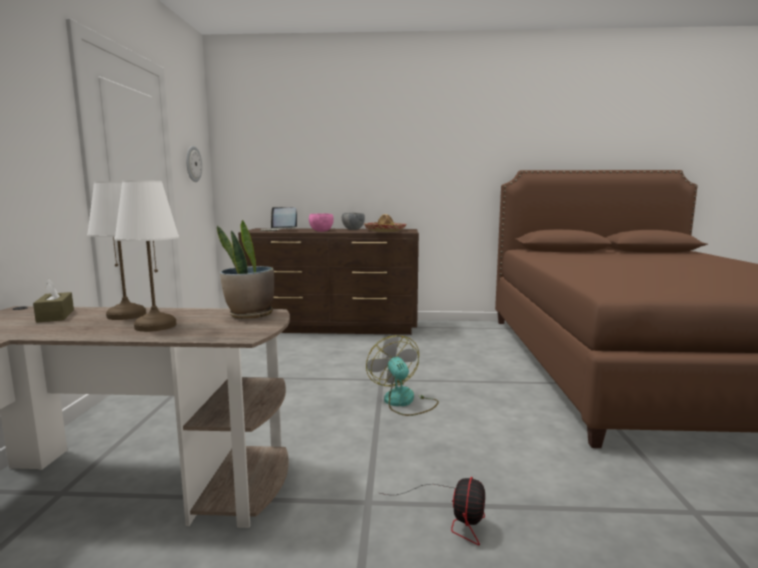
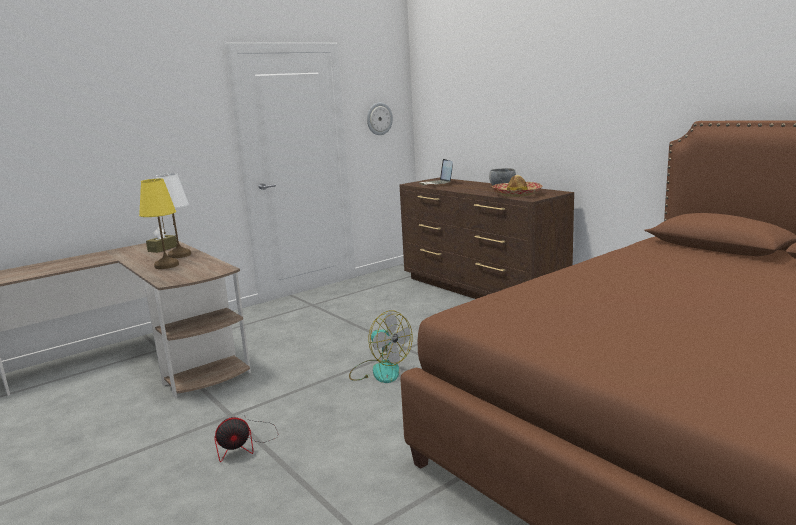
camera: 50 degrees right, 5 degrees up
white table lamp [115,180,179,332] -> yellow table lamp [139,179,179,269]
potted plant [217,220,274,319] -> none
pink bowl [309,213,334,232] -> none
fan [366,335,439,416] -> fan turned 105 degrees clockwise [349,310,413,383]

